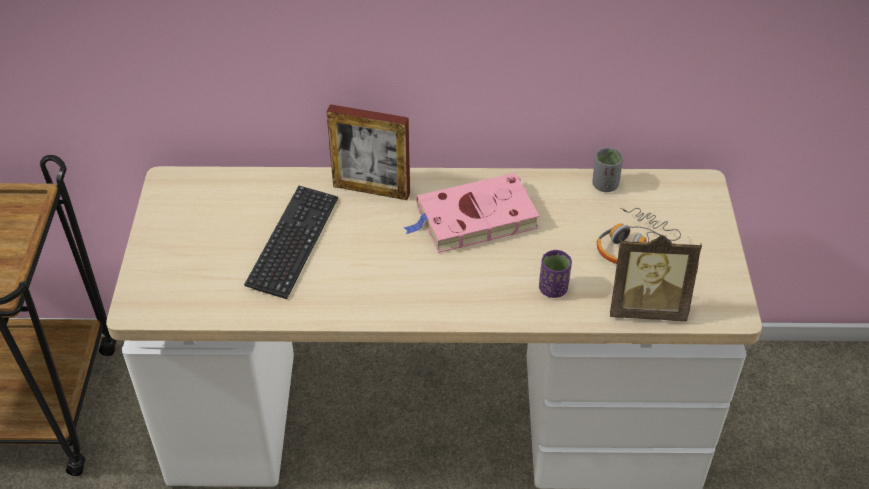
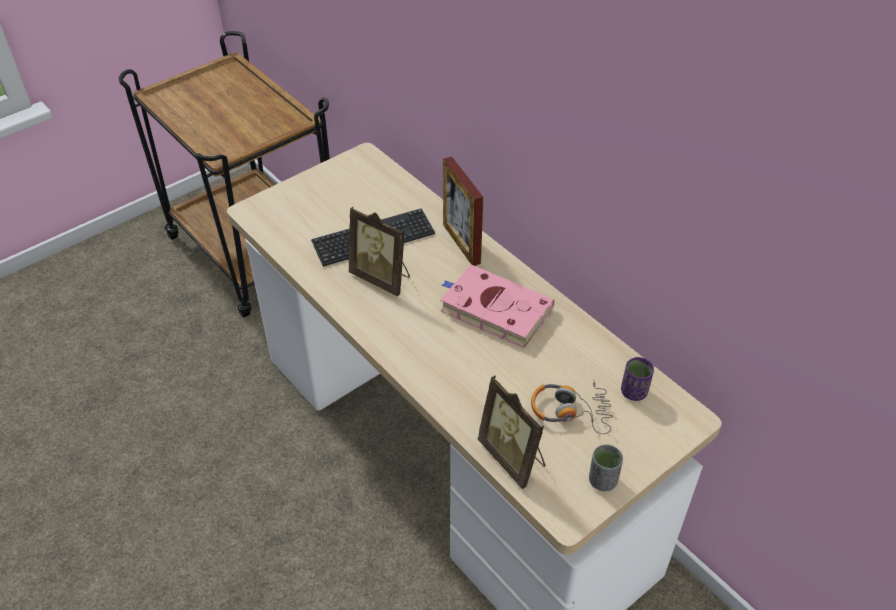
camera: 50 degrees right, 0 degrees up
purple cup [539,250,572,298] -> purple cup moved to [621,357,654,401]
grey cup [592,148,623,192] -> grey cup moved to [589,444,623,491]
none -> picture frame [349,207,410,296]

